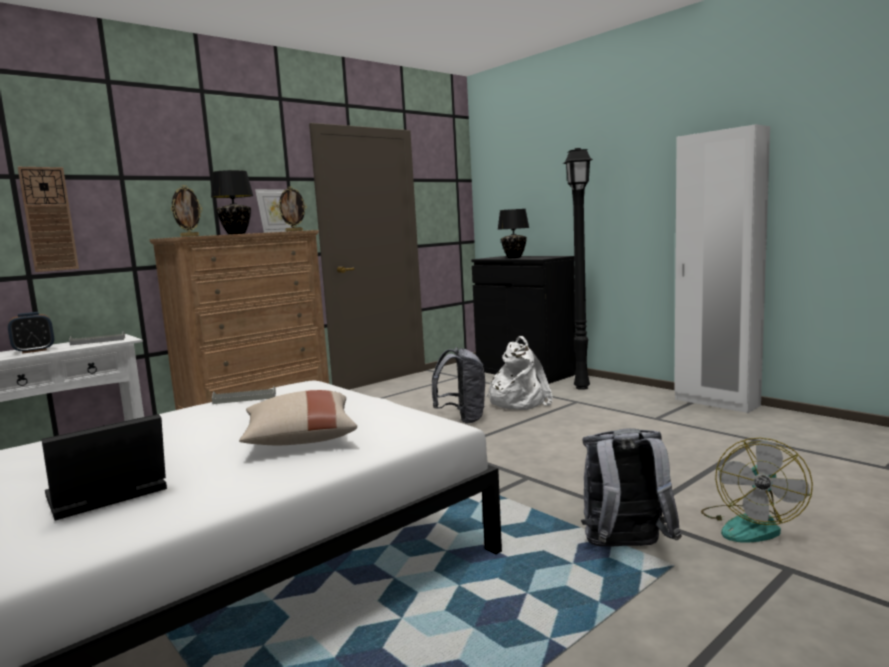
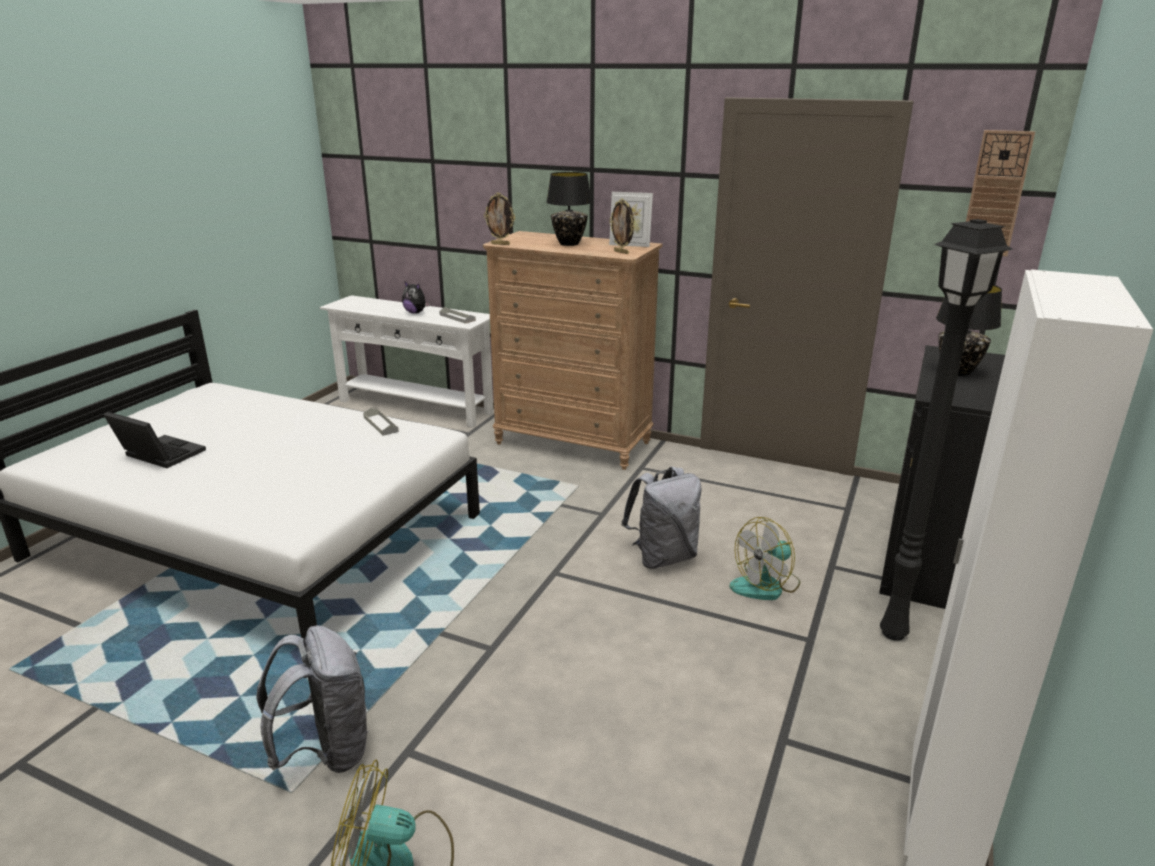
camera: 65 degrees right, 15 degrees up
alarm clock [8,312,54,354] -> plush toy [402,282,430,314]
wall clock [18,167,79,272] -> wall clock moved to [966,130,1035,256]
beige pillow [239,390,357,445] -> none
white backpack [486,336,553,410] -> fan [729,517,800,600]

